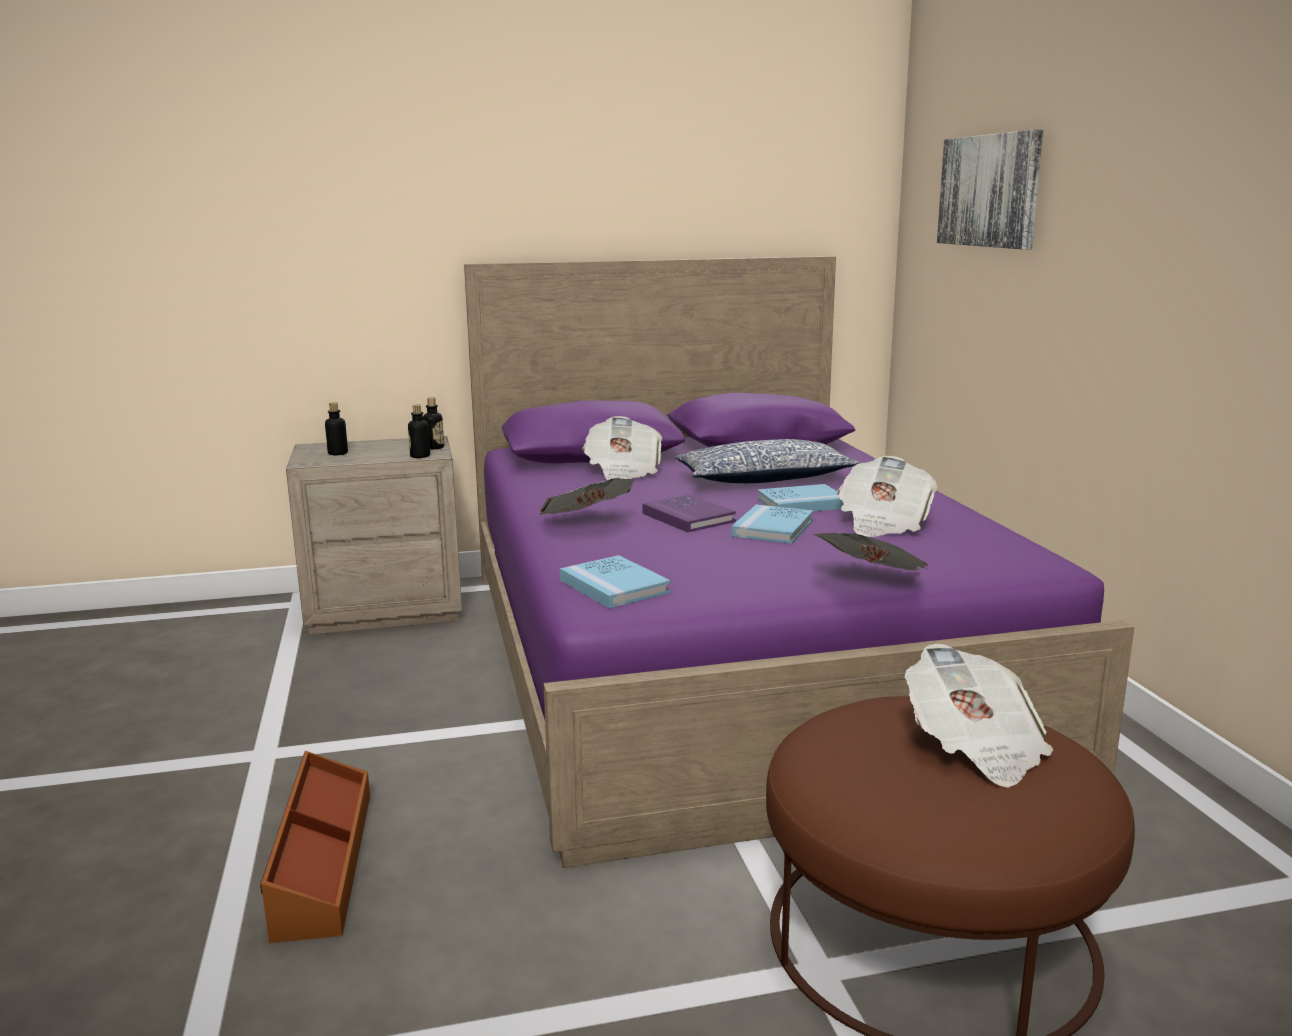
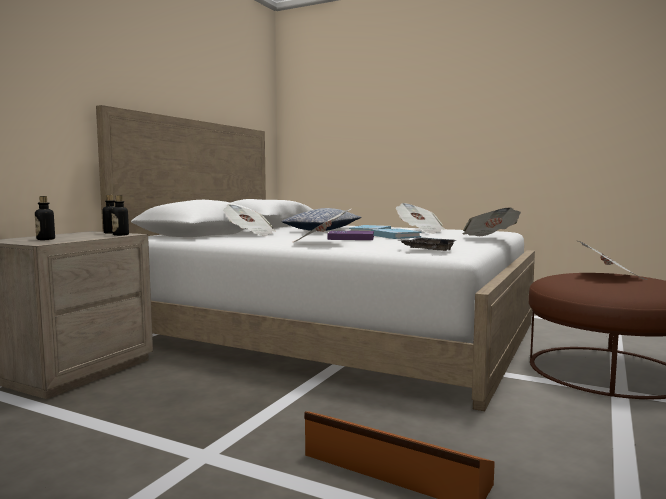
camera: 50 degrees left, 10 degrees down
purple bed [464,256,1134,868] -> white bed [96,105,535,411]
blue book [560,555,671,609] -> grey tray [397,237,456,251]
picture [937,130,1043,249] -> none

